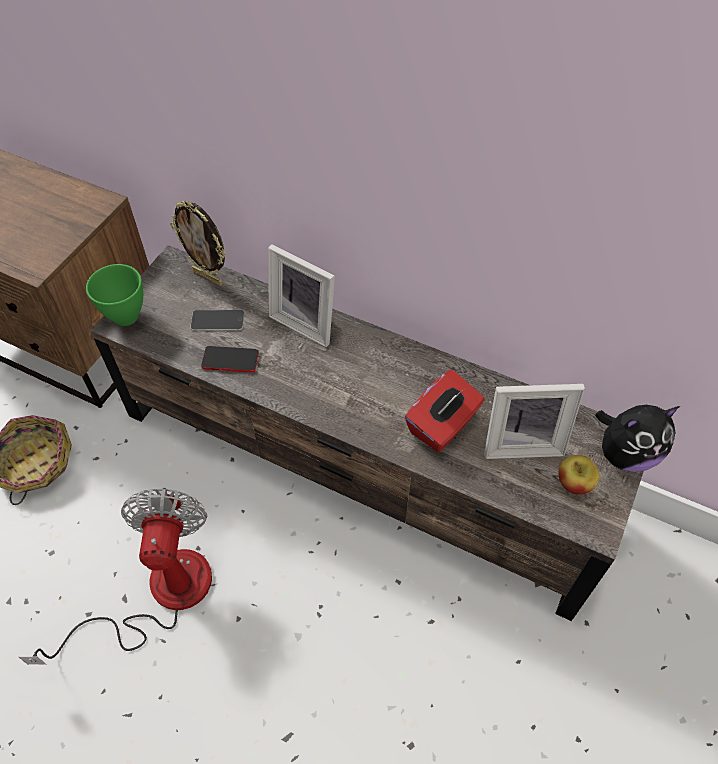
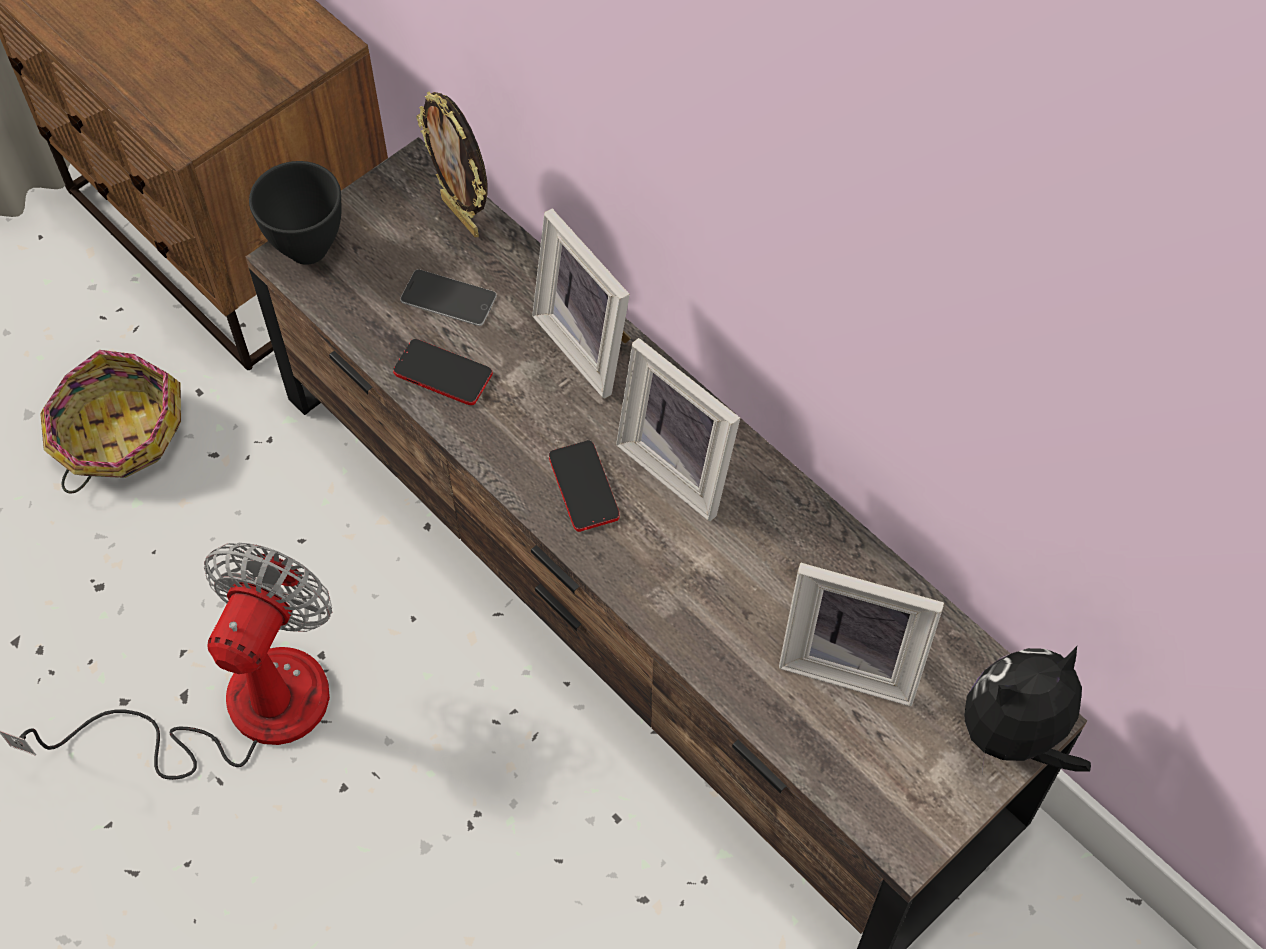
camera: 20 degrees right, 5 degrees up
green bowl [86,264,143,326] -> black bowl [249,161,342,265]
red tissue box [405,369,485,452] -> none
apple [558,455,600,495] -> none
plush toy [595,405,680,472] -> plush toy turned 150 degrees clockwise [964,646,1091,772]
none -> phone [549,440,620,532]
none -> picture frame [616,338,740,521]

